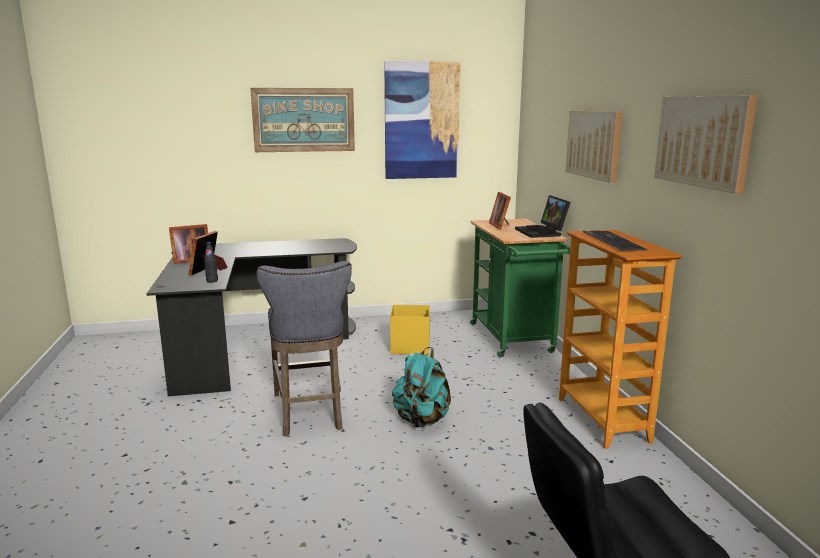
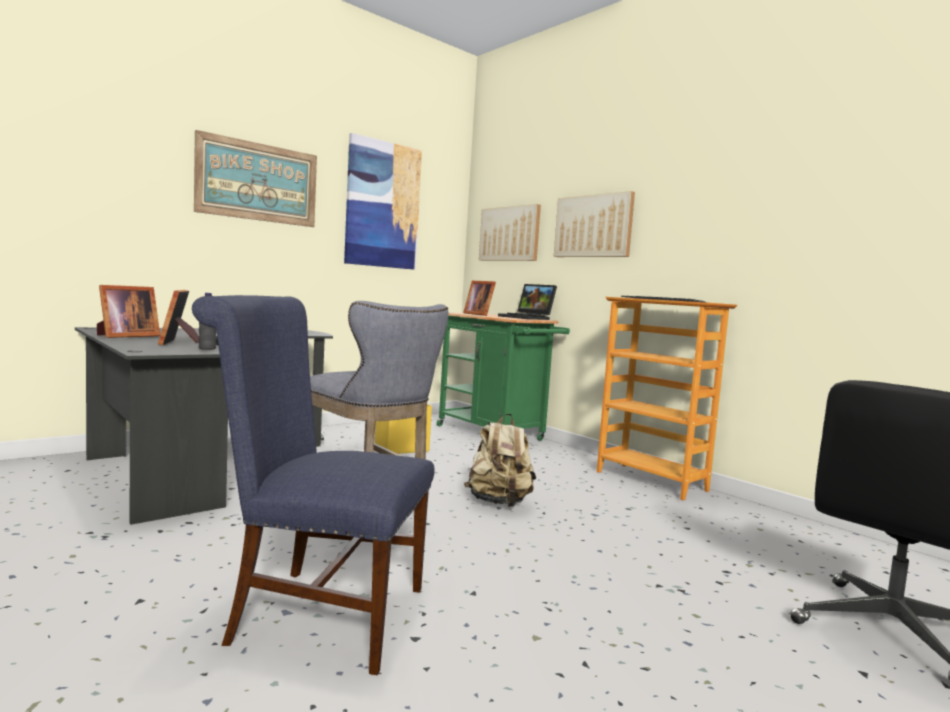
camera: 30 degrees left, 10 degrees down
turquoise backpack [392,347,451,428] -> beige backpack [464,414,536,507]
picture [654,95,758,194] -> picture moved to [479,204,541,261]
none -> blue chair [192,295,435,675]

